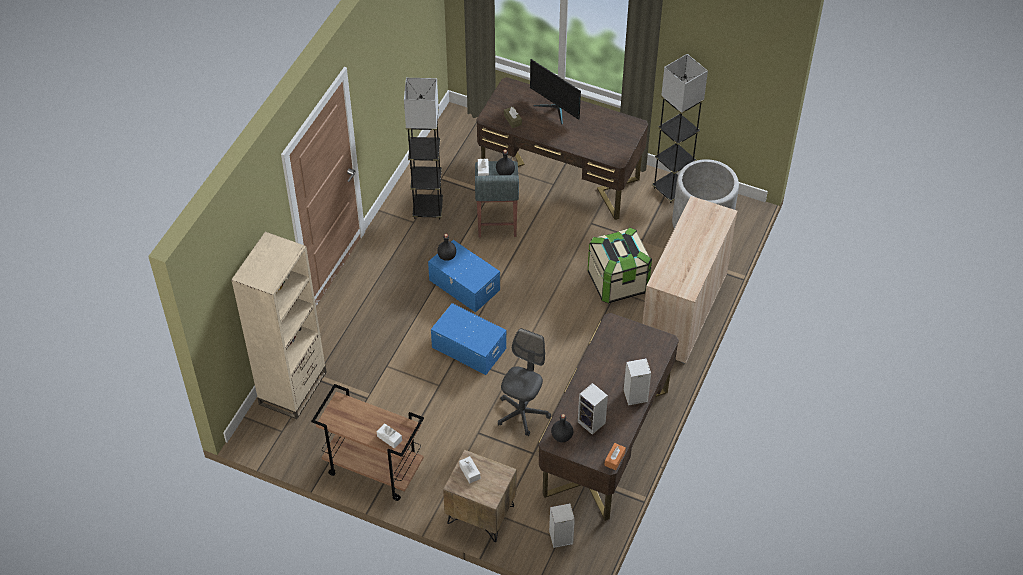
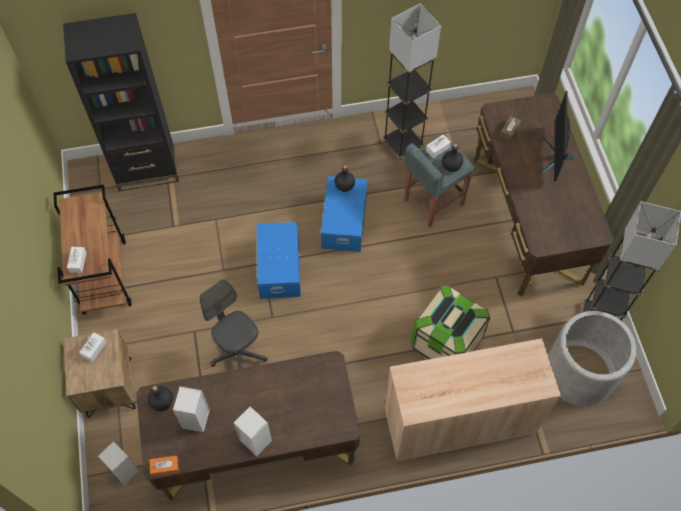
camera: 55 degrees right, 10 degrees up
beige bookcase [231,232,327,419] -> black bookcase [63,13,179,191]
grey office chair [498,328,551,436] -> grey office chair turned 120 degrees counterclockwise [200,279,268,369]

